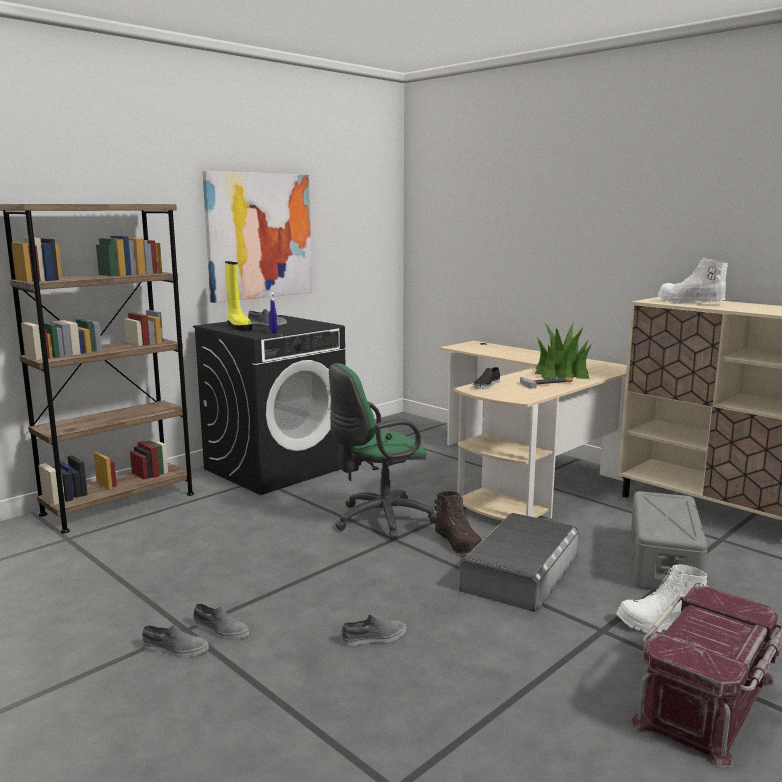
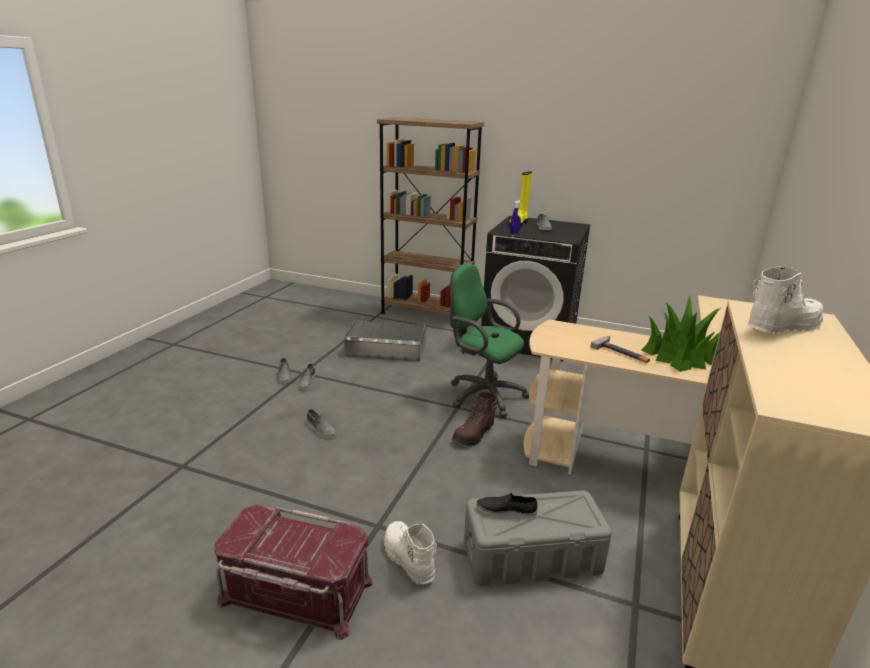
camera: 65 degrees right, 10 degrees up
picture [202,171,312,303] -> none
grey storage box [459,513,579,612] -> grey storage box moved to [344,320,426,361]
black shoe [473,367,500,389] -> black shoe moved to [476,493,538,518]
white boot [658,258,728,303] -> white boot turned 45 degrees clockwise [748,265,823,334]

